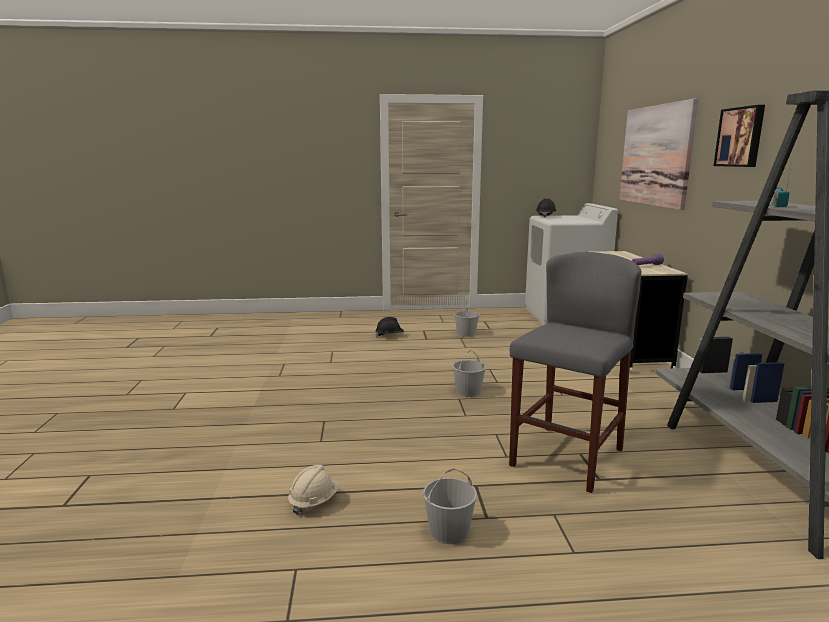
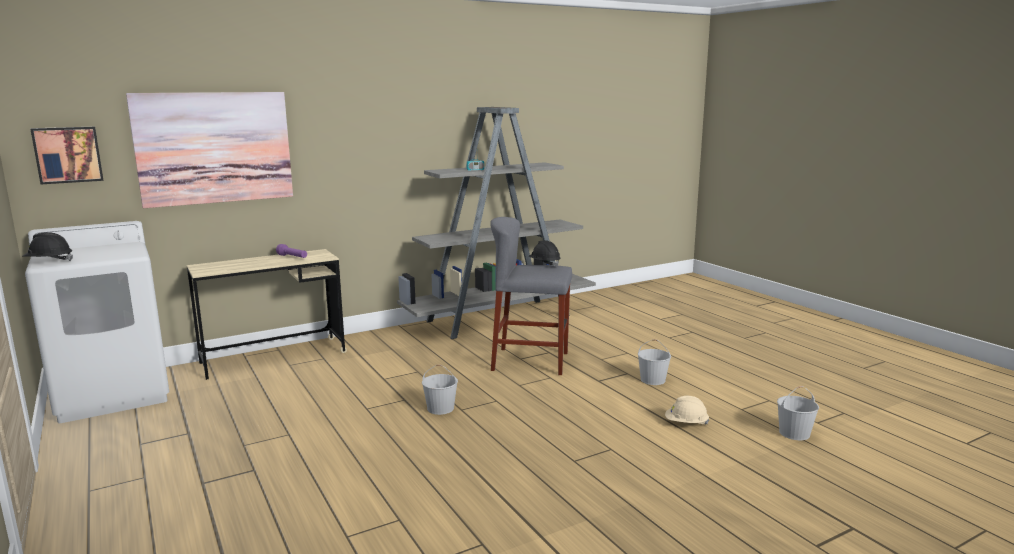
camera: 115 degrees left, 0 degrees up
black hard hat [375,317,404,337] -> black hard hat moved to [529,240,560,267]
white bucket [454,302,479,337] -> white bucket moved to [777,386,819,440]
picture [713,105,765,167] -> picture moved to [31,127,104,184]

